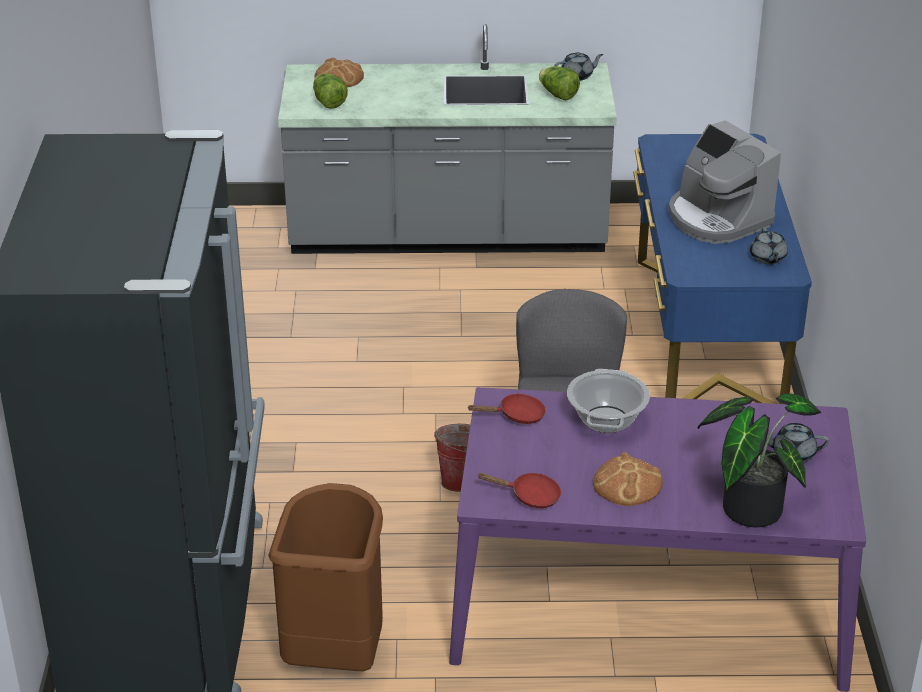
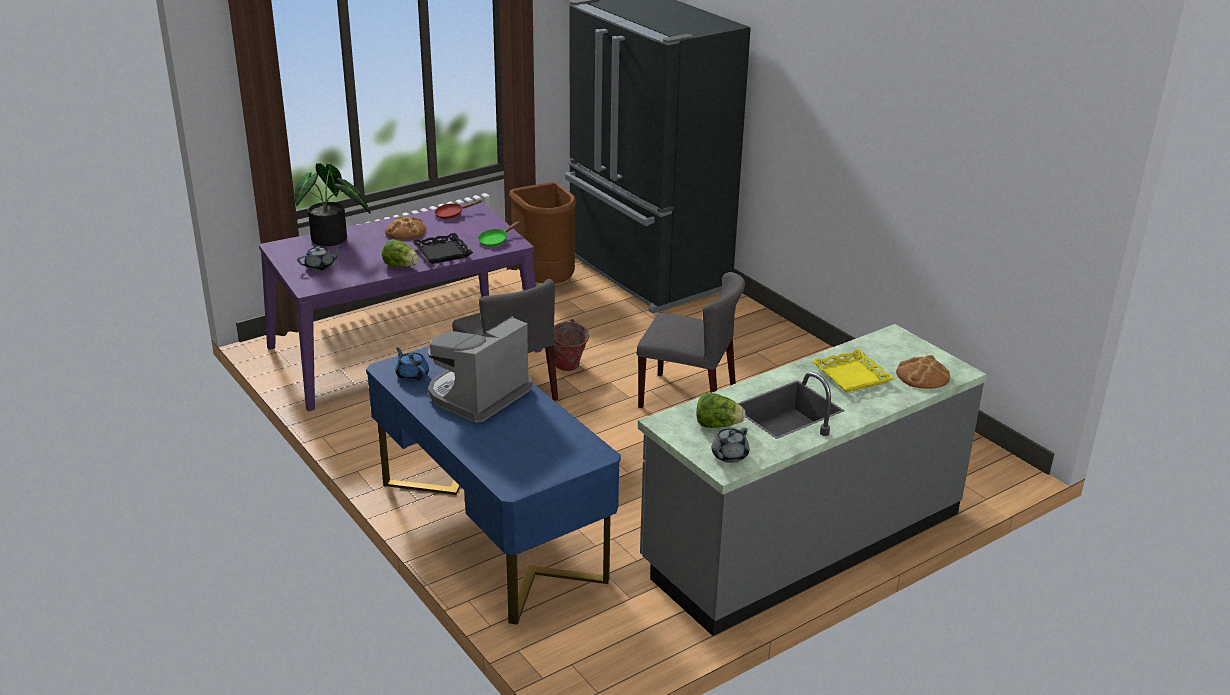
camera: 145 degrees right, 5 degrees down
lettuce [313,73,348,109] -> lettuce moved to [382,239,419,267]
red frying pan [467,394,546,424] -> green frying pan [478,221,520,247]
cooking pot [567,369,650,433] -> black tray [412,233,473,264]
coffee machine [668,120,781,244] -> coffee machine turned 75 degrees counterclockwise [428,316,532,423]
grey teapot [750,227,788,264] -> blue teapot [395,347,429,382]
none -> grey chair [637,272,745,408]
none -> yellow tray [812,349,895,392]

